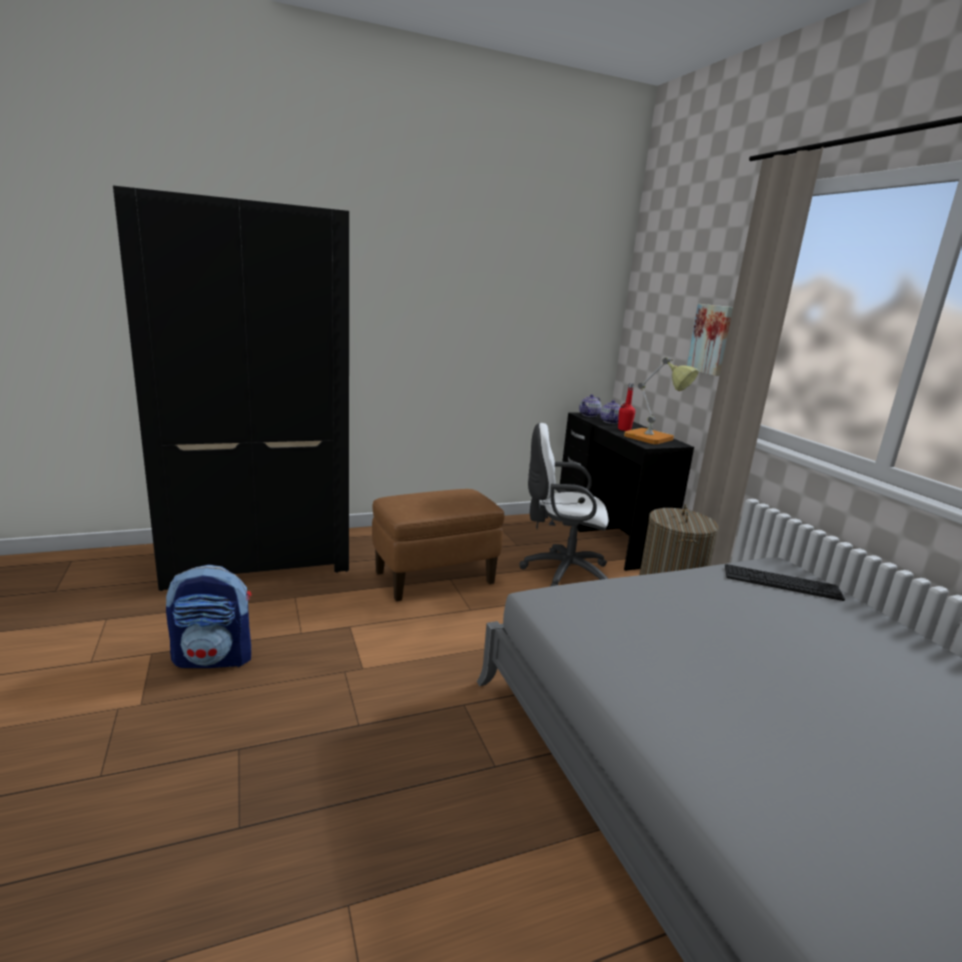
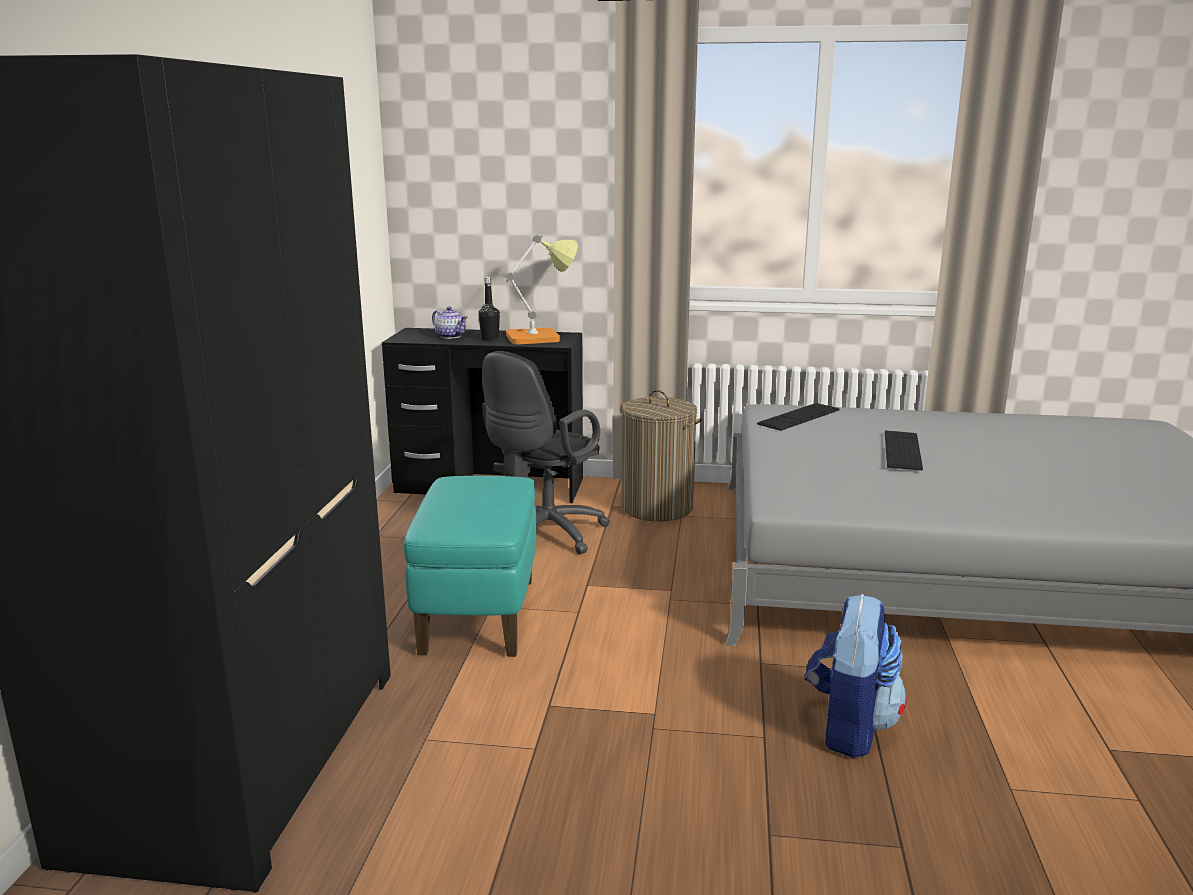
camera: 60 degrees left, 0 degrees up
backpack [166,565,251,668] -> backpack moved to [805,594,907,758]
brown ottoman [372,489,504,601] -> turquoise ottoman [404,476,537,657]
white office chair [519,423,608,587] -> black office chair [482,351,610,554]
teapot [579,394,601,417] -> none
red bottle [618,383,635,431] -> black bottle [478,277,500,340]
picture [687,304,733,376] -> none
none -> keyboard [885,430,923,470]

